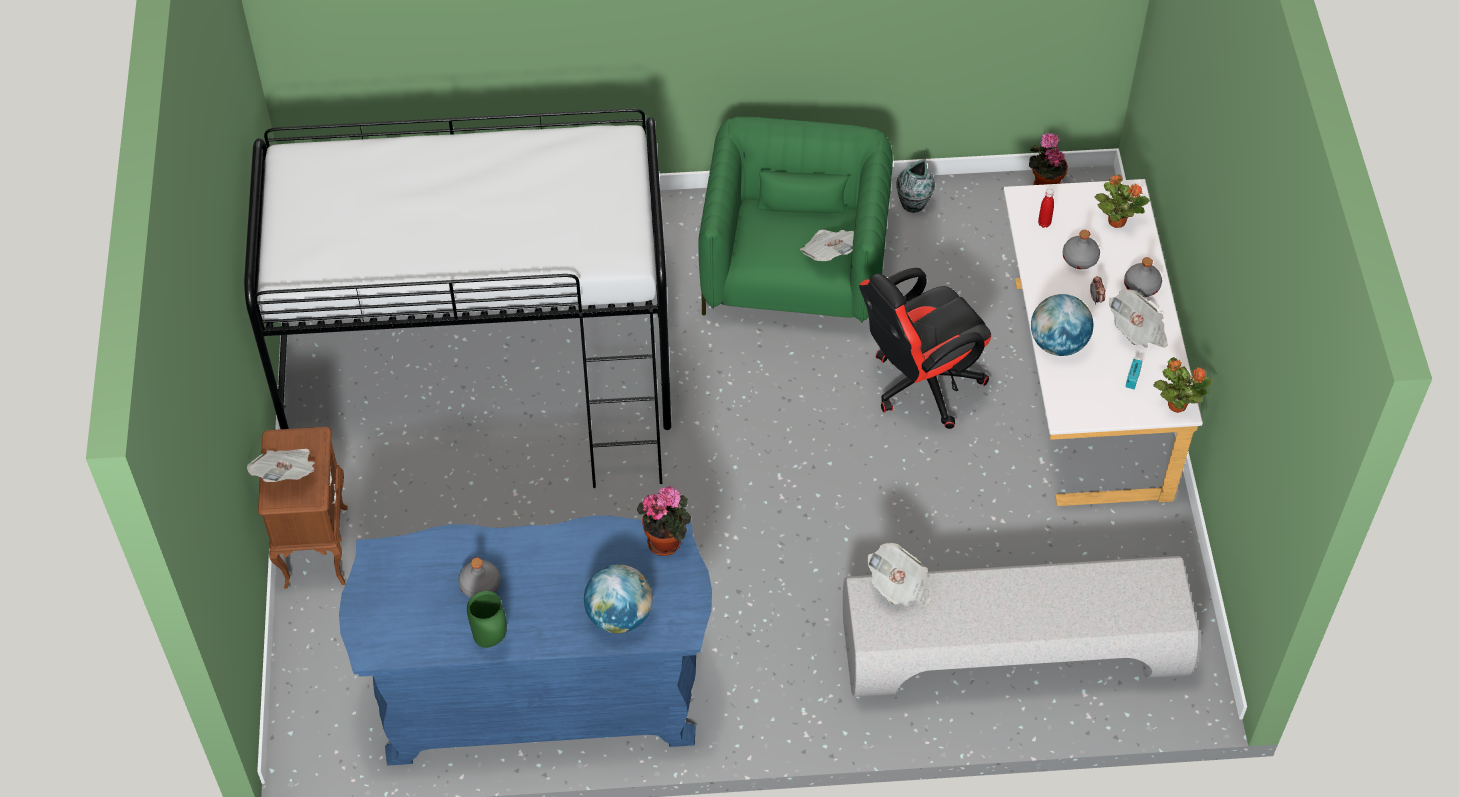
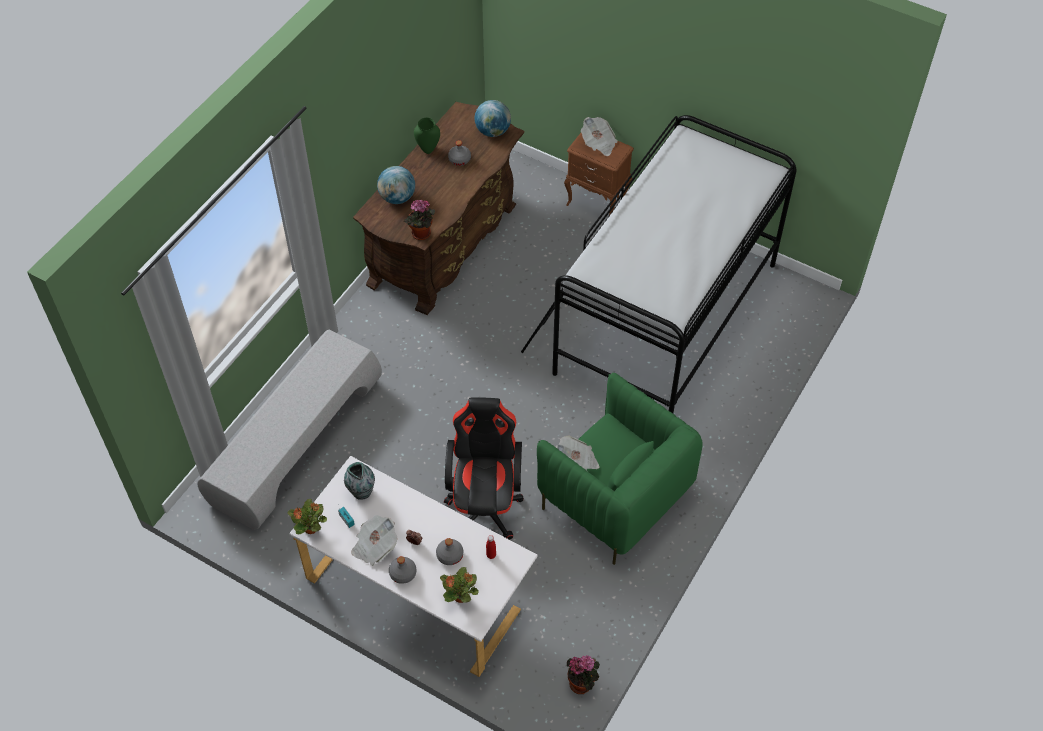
camera: 125 degrees right, 0 degrees up
blue dresser [339,515,712,766] -> brown dresser [353,102,524,315]
newspaper [867,543,931,607] -> none
vase [896,159,935,213] -> vase moved to [344,462,375,500]
globe [1031,294,1093,356] -> globe moved to [474,100,511,137]

